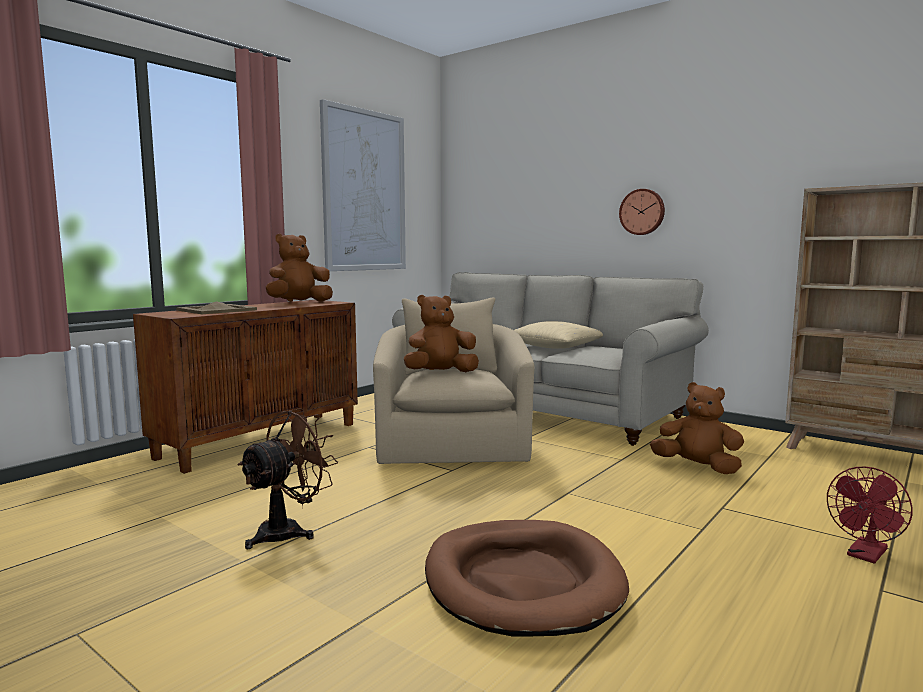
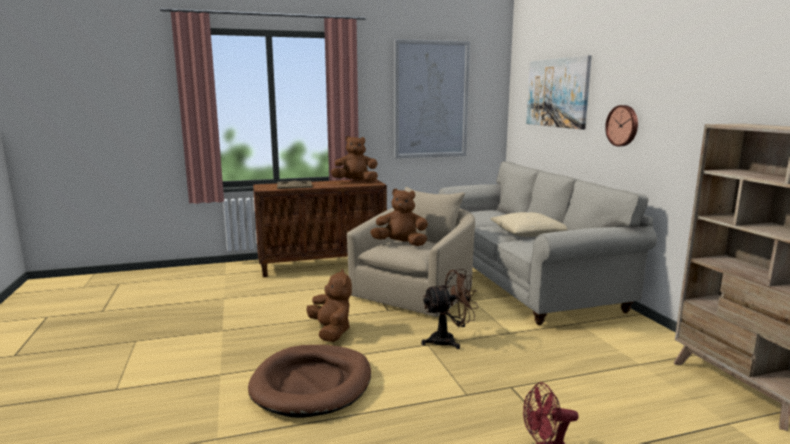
camera: 35 degrees right, 5 degrees up
brown fan [237,408,338,549] -> brown fan moved to [421,269,478,349]
brown plush toy [650,382,744,474] -> brown plush toy moved to [307,269,352,342]
none -> picture [526,55,592,130]

